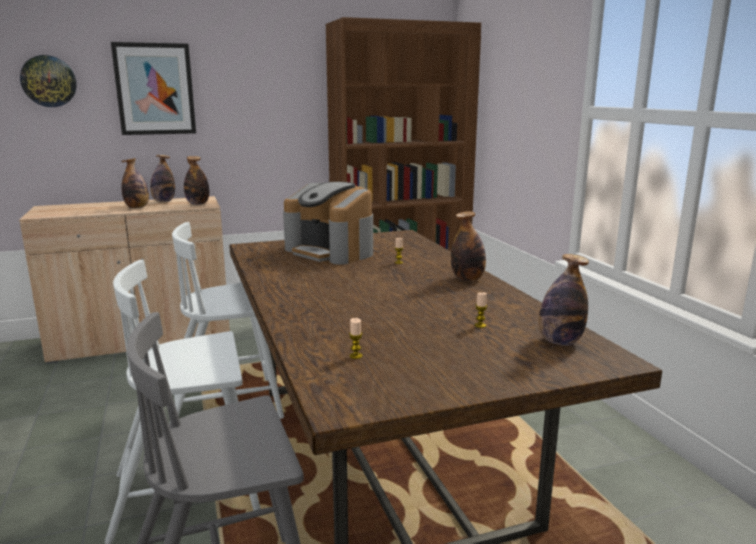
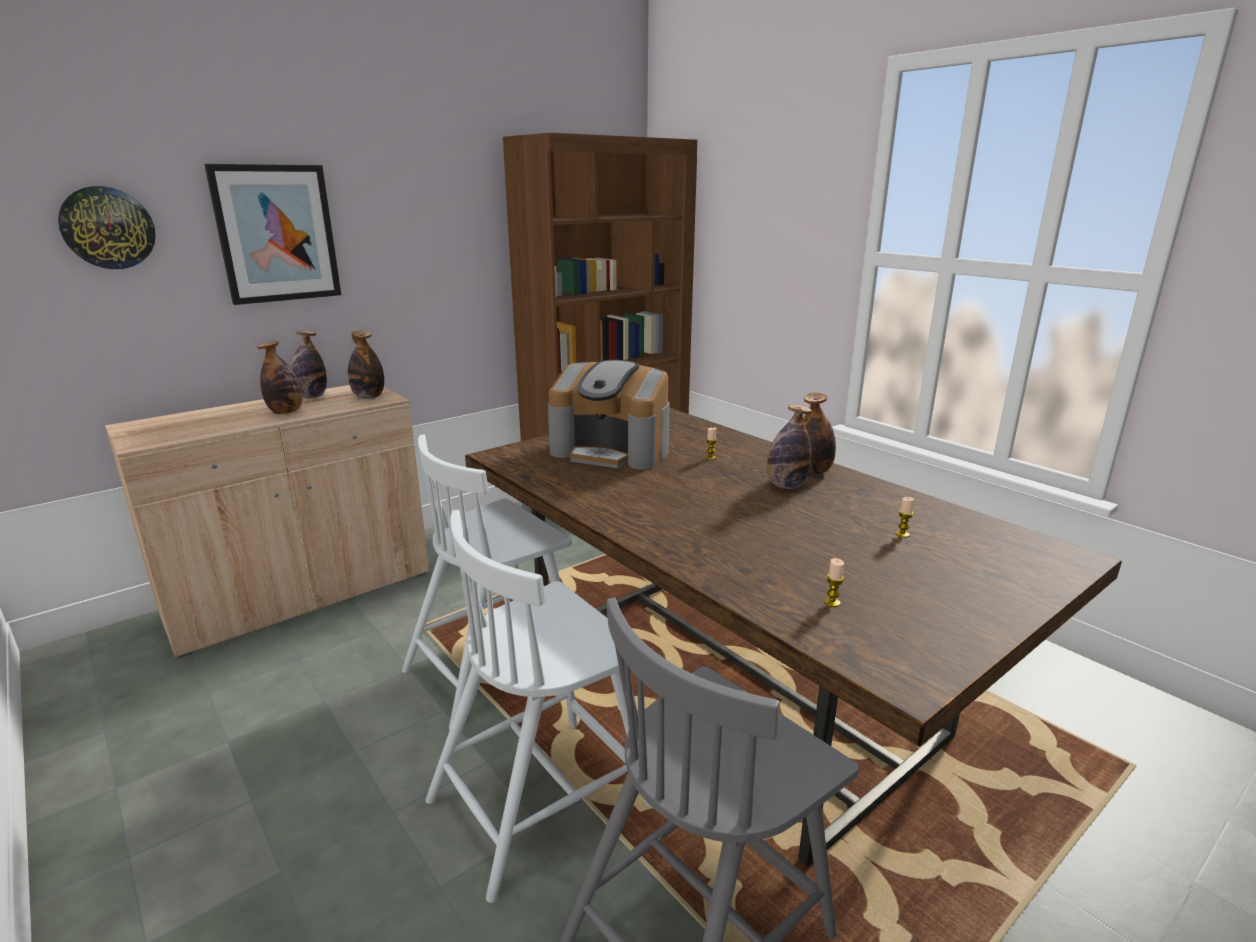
camera: 20 degrees left, 5 degrees up
bottle [539,254,589,346] -> bottle moved to [766,404,812,489]

